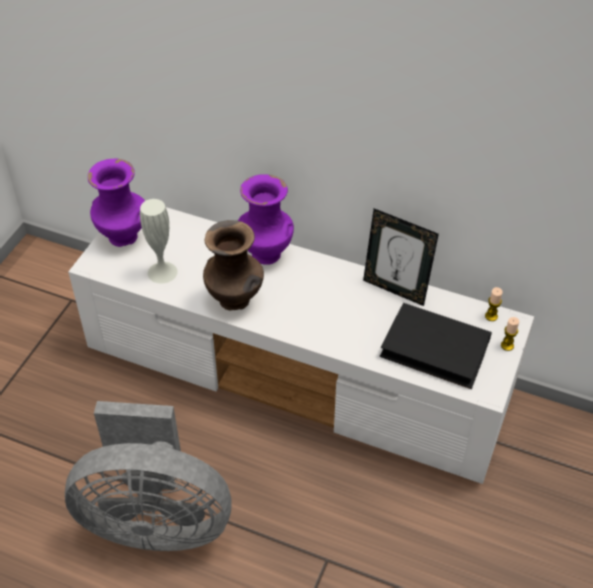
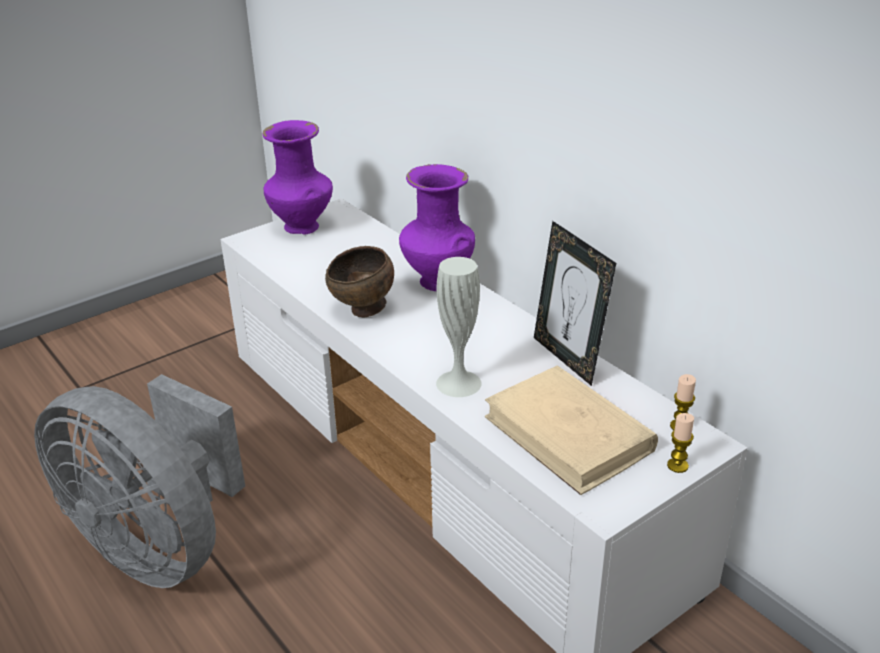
camera: 30 degrees right, 15 degrees down
white vase [140,199,178,284] -> white vase moved to [436,257,482,397]
brown vase [203,220,264,310] -> brown bowl [325,246,394,318]
black book [380,303,492,389] -> beige book [485,365,658,495]

